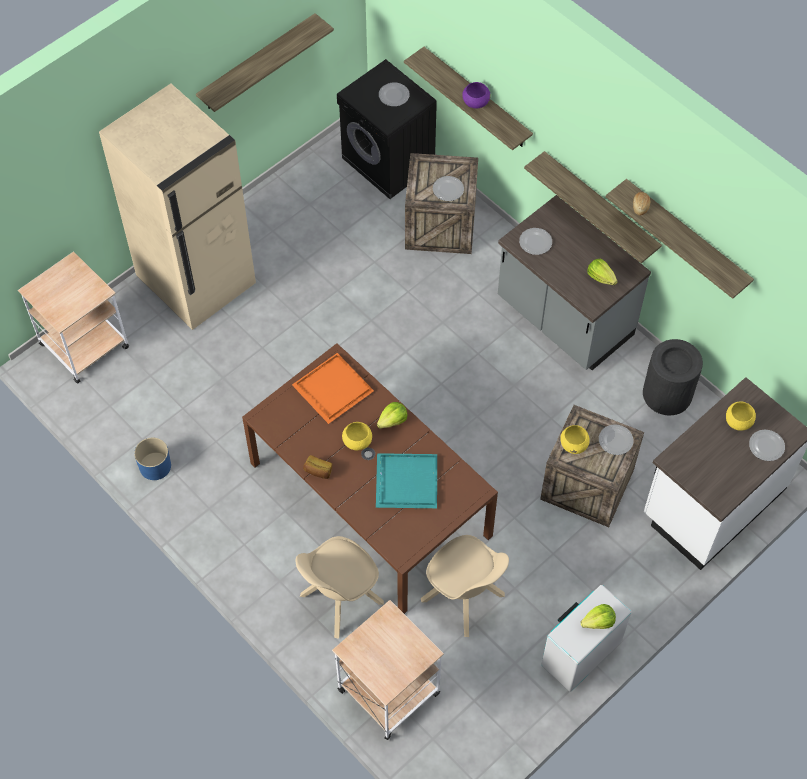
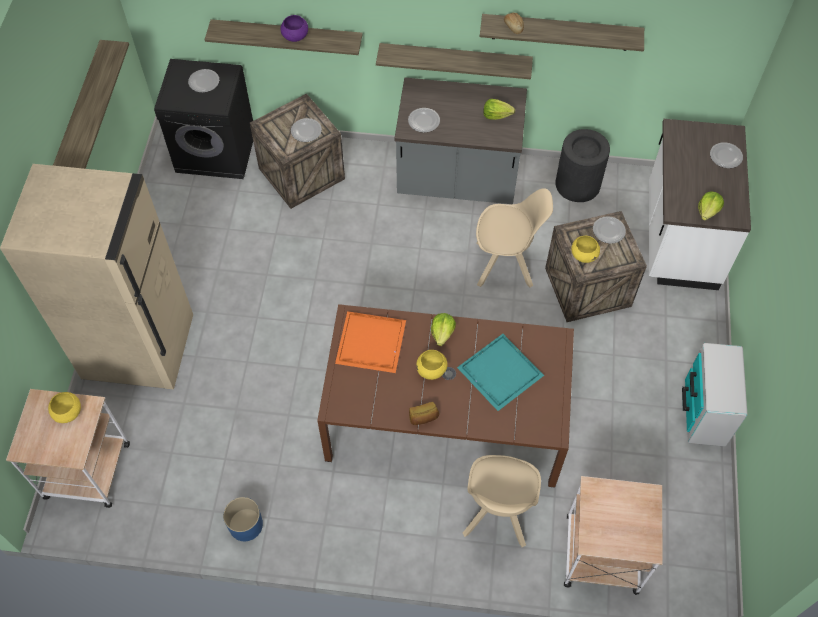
camera: 40 degrees left, 0 degrees up
beige chair [421,535,509,637] -> beige chair moved to [476,188,553,288]
lettuce [580,604,616,629] -> lettuce moved to [698,192,724,221]
yellow bowl [726,401,756,431] -> yellow bowl moved to [48,392,81,423]

